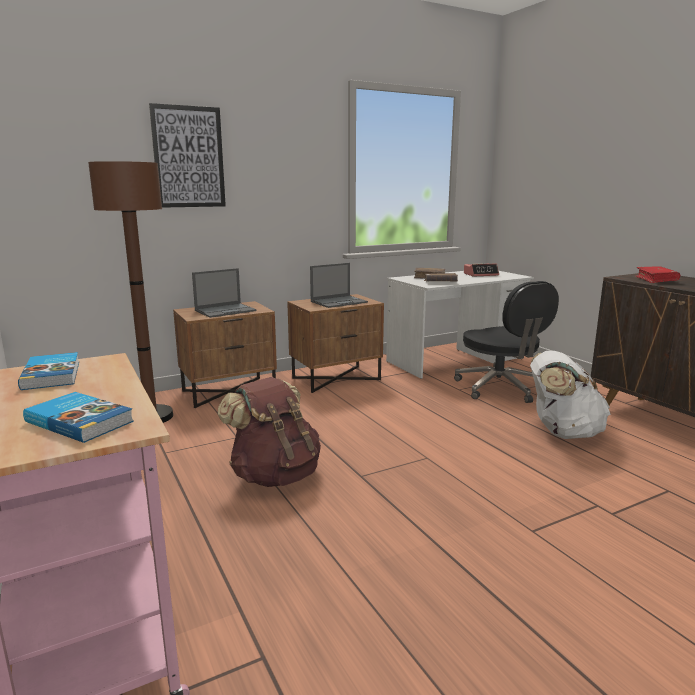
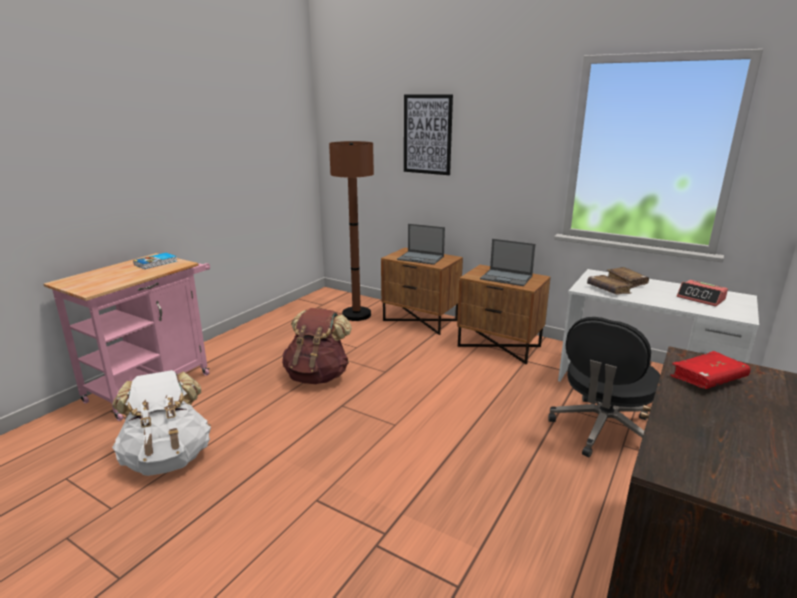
camera: 60 degrees right, 5 degrees up
book [23,392,134,443] -> none
white backpack [530,351,611,439] -> white backpack moved to [112,370,211,476]

